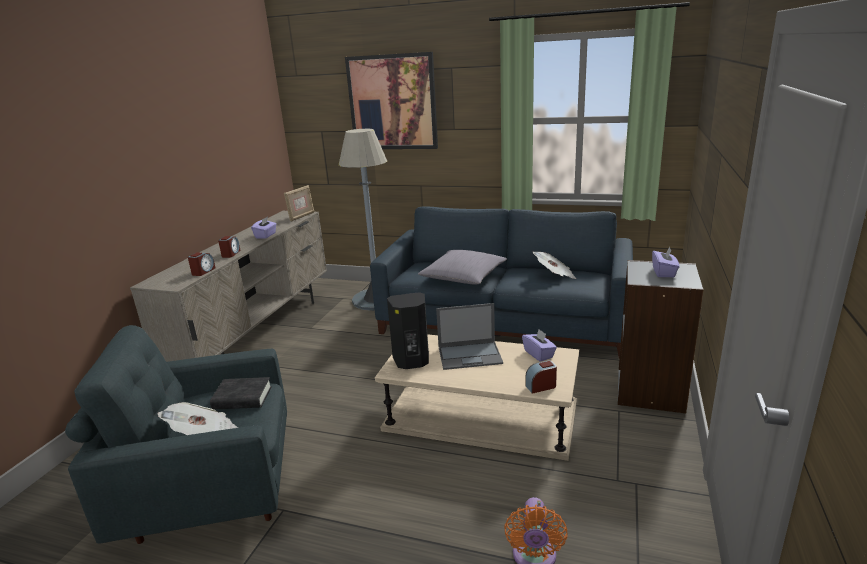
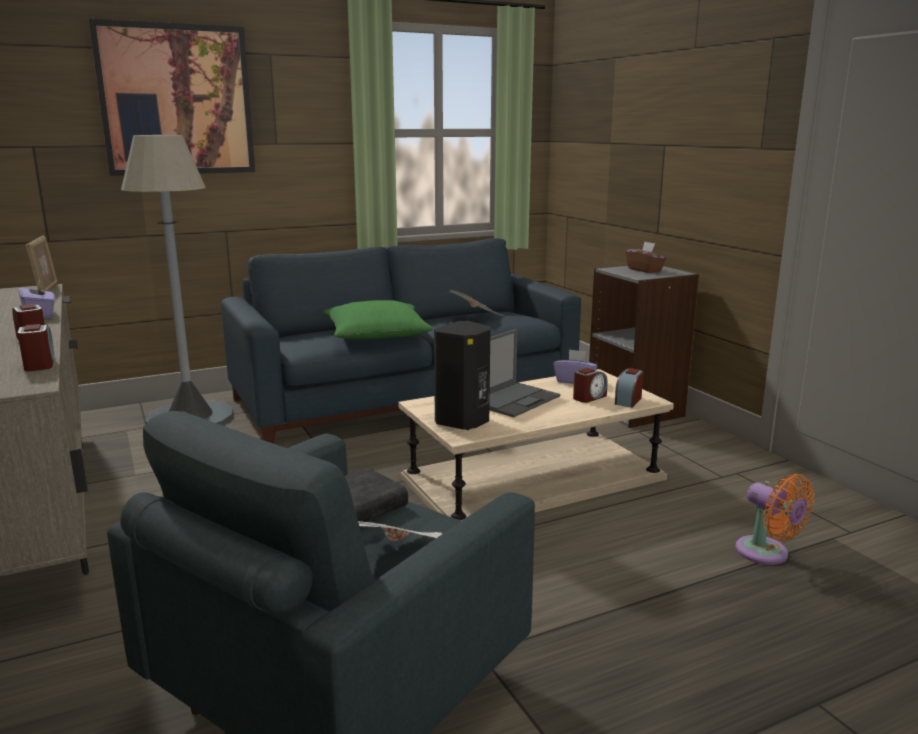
camera: 45 degrees left, 5 degrees down
grey pillow [418,250,507,285] -> green pillow [323,300,433,340]
purple tissue box [652,247,679,277] -> brown tissue box [626,242,666,273]
none -> alarm clock [573,368,608,403]

